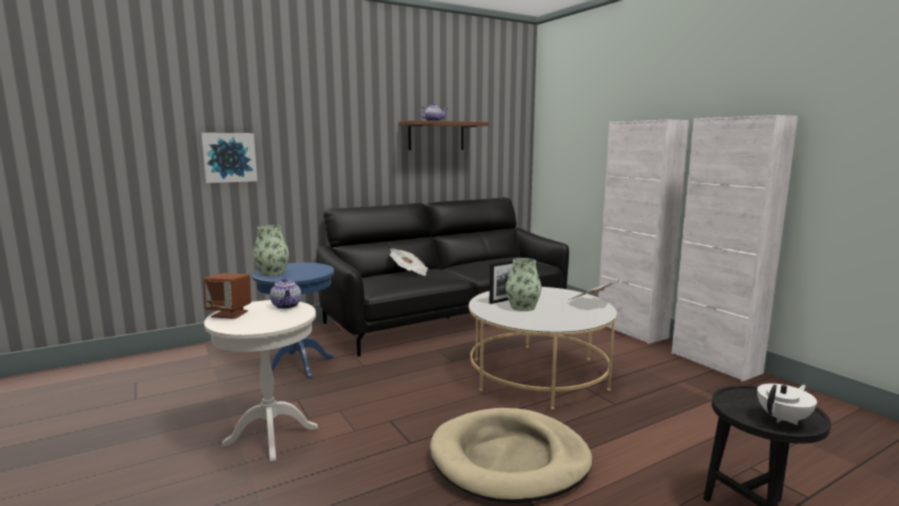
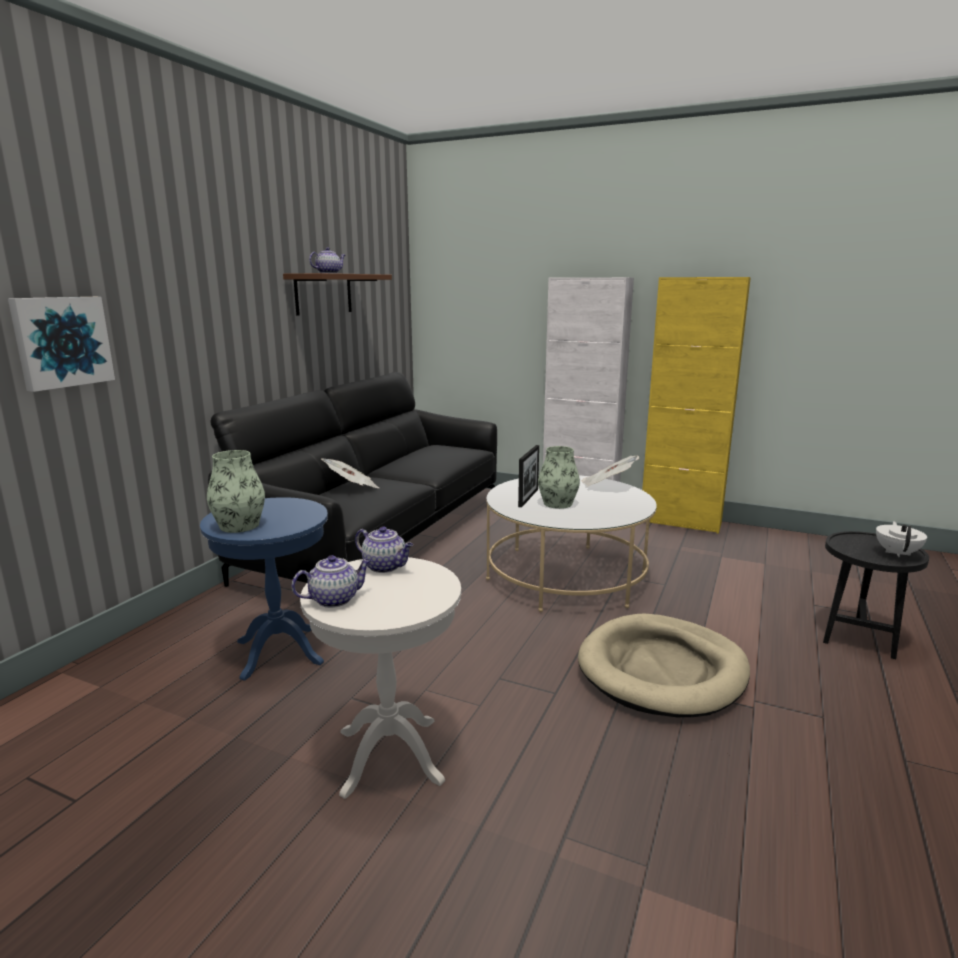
camera: 35 degrees left, 5 degrees up
brown speaker [203,273,251,319] -> teapot [292,555,371,608]
white cabinet [672,115,798,382] -> yellow cabinet [642,277,751,534]

